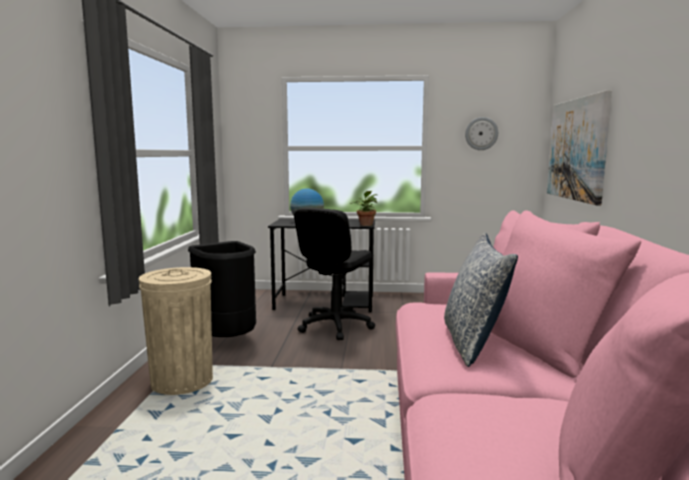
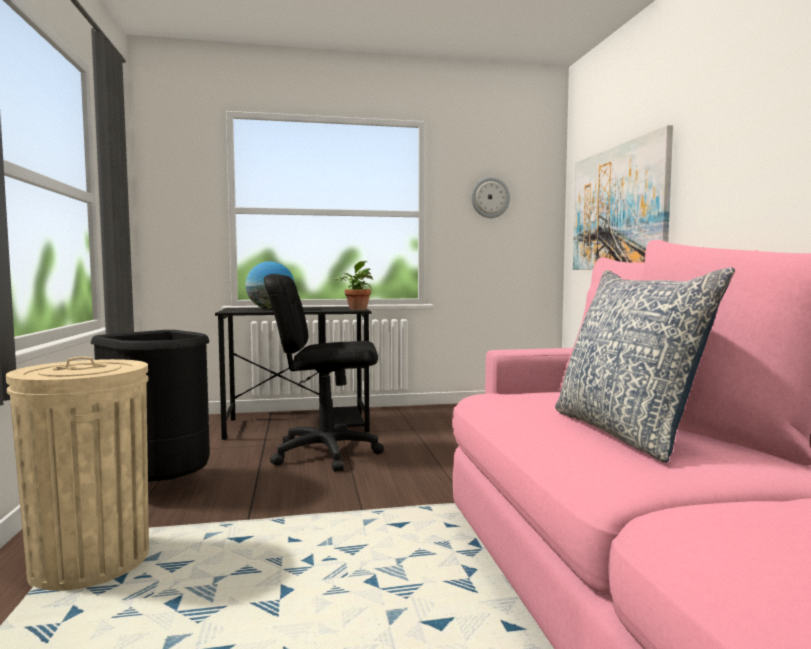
camera: 15 degrees left, 5 degrees down
black office chair [294,208,375,340] -> black office chair turned 75 degrees clockwise [264,274,384,472]

